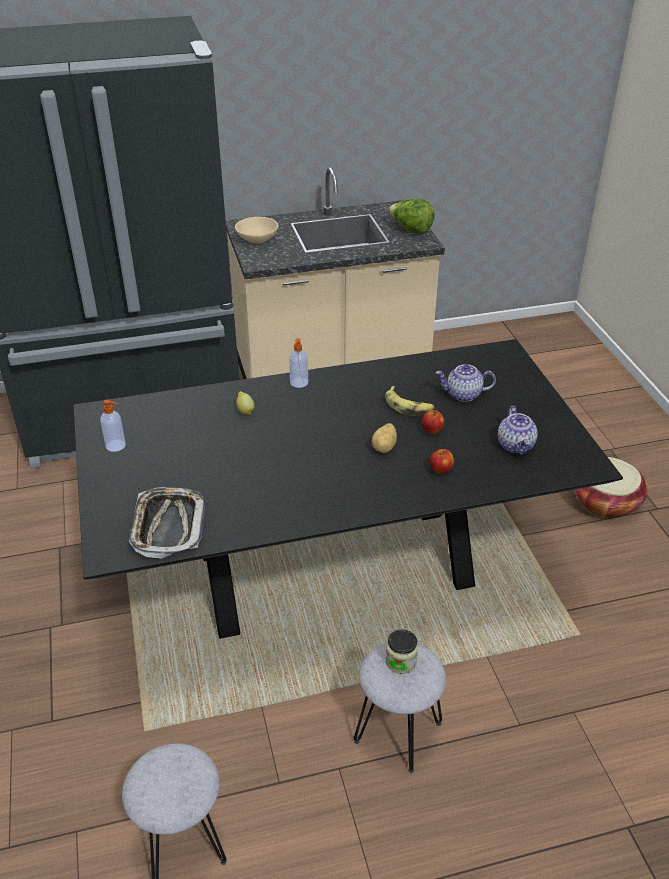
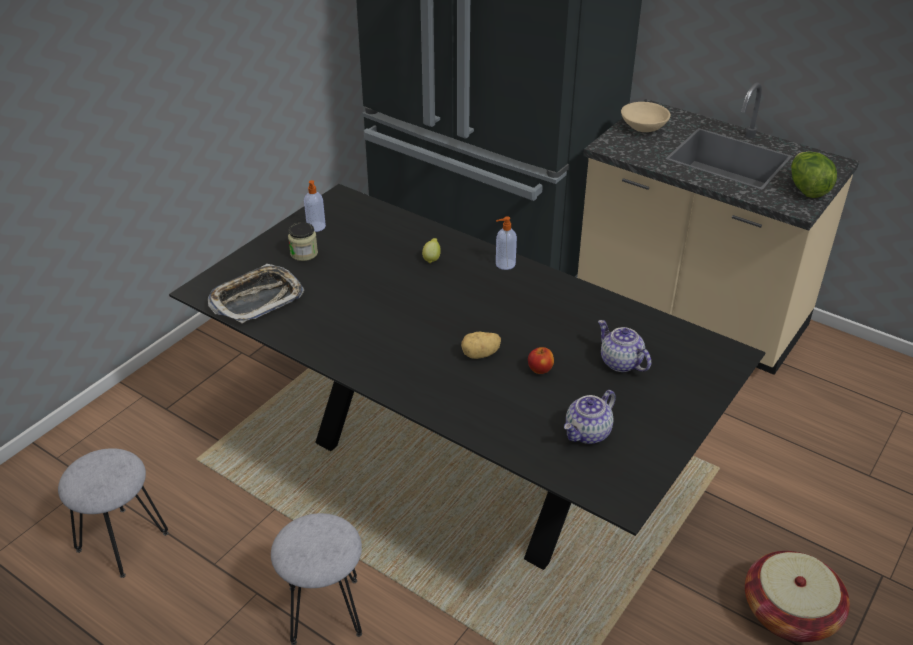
camera: 50 degrees right, 0 degrees up
banana [385,386,435,415] -> none
jar [385,629,418,674] -> jar moved to [288,222,318,261]
apple [430,449,454,474] -> none

